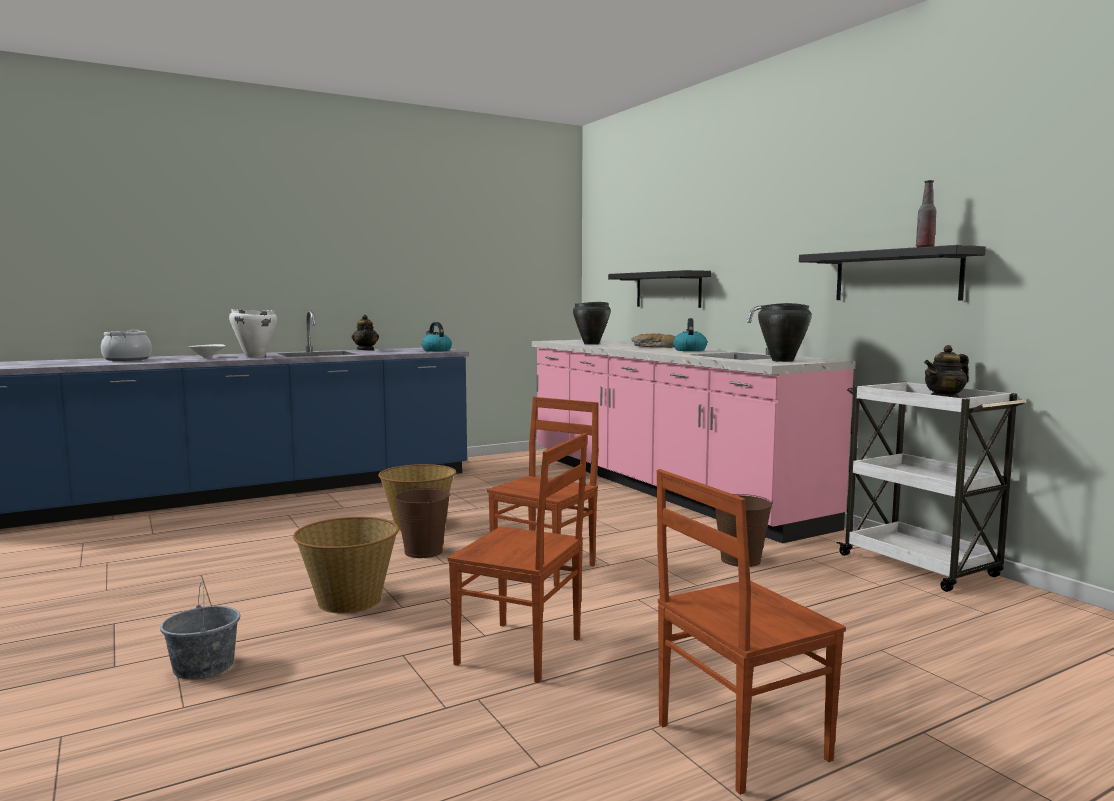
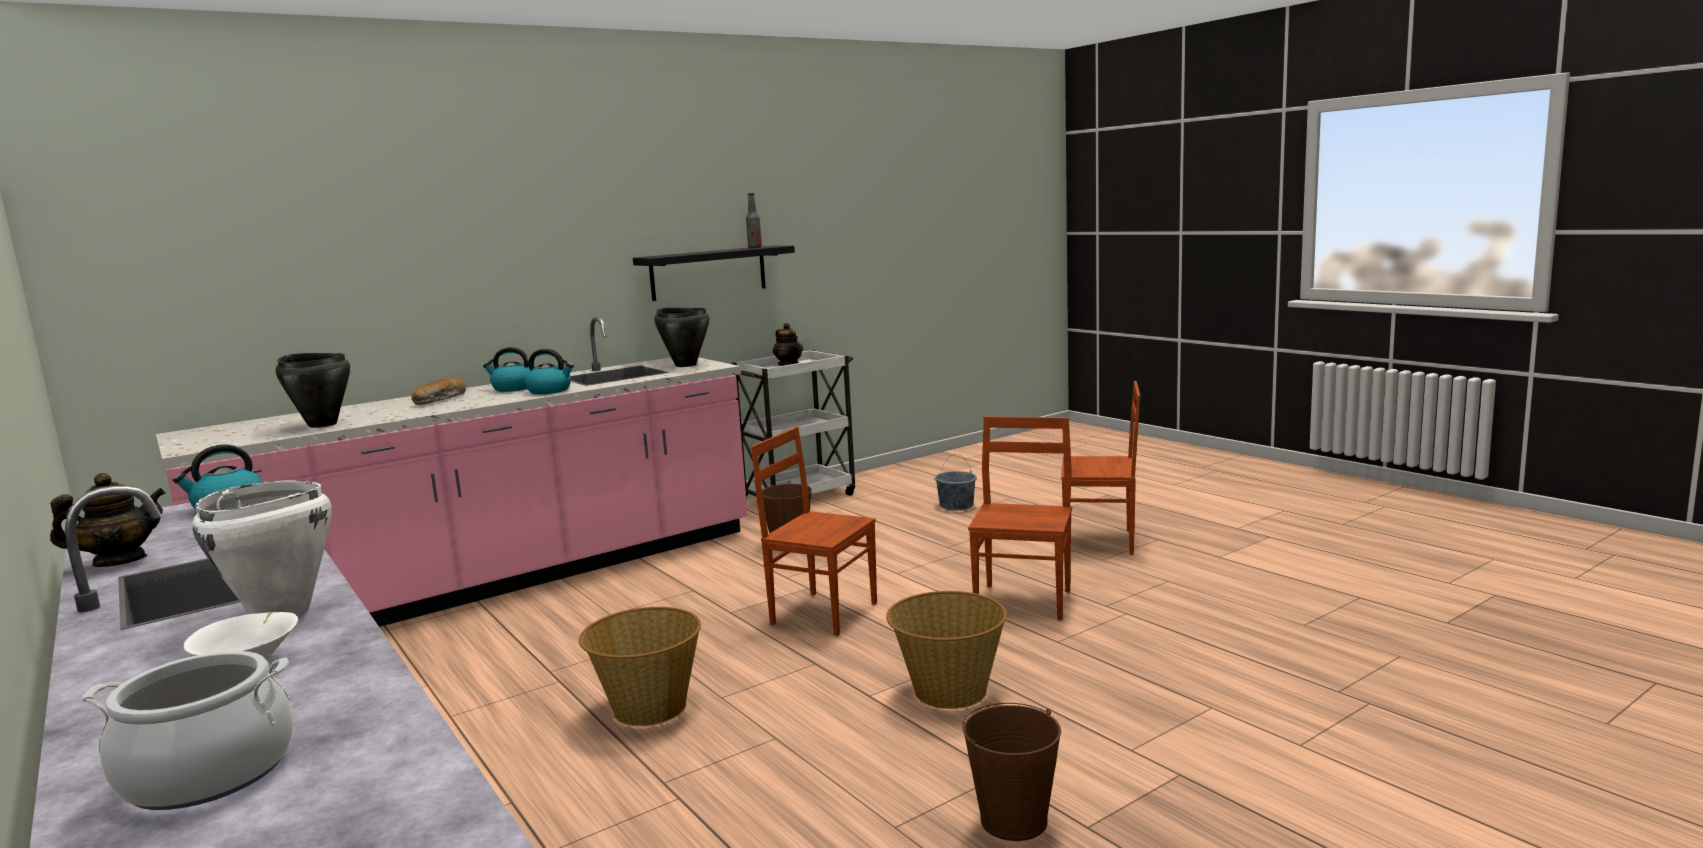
camera: 95 degrees left, 5 degrees up
grey bucket [160,582,240,680] -> grey bucket moved to [934,454,977,510]
brown bucket [395,487,450,558] -> brown bucket moved to [962,703,1061,841]
black shelf [608,270,711,308] -> none
brown chair [657,469,846,795] -> brown chair turned 45 degrees counterclockwise [1061,381,1140,555]
none -> kettle [525,349,574,394]

